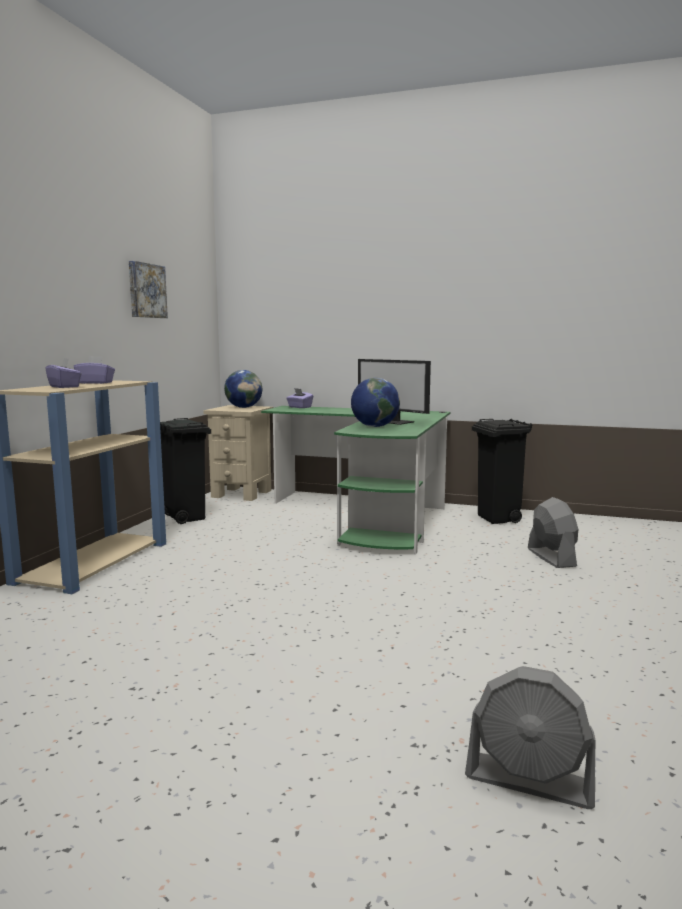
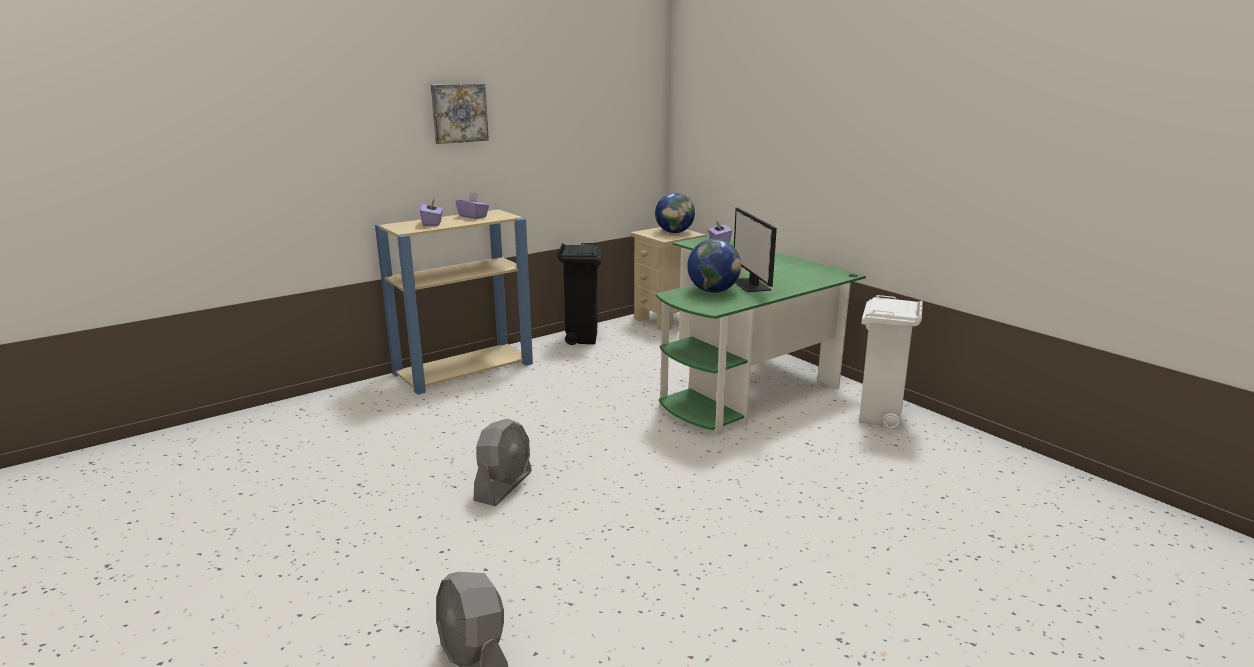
camera: 35 degrees right, 10 degrees up
picture [129,261,168,318] -> picture moved to [431,84,489,144]
black trash can [472,419,533,524] -> white trash can [859,295,923,429]
grey fan [528,497,578,568] -> grey fan moved to [474,419,532,506]

